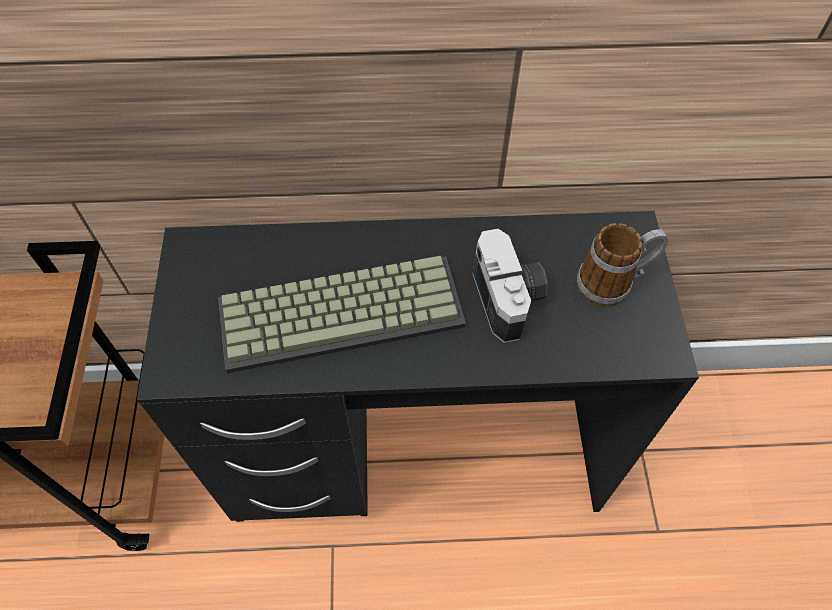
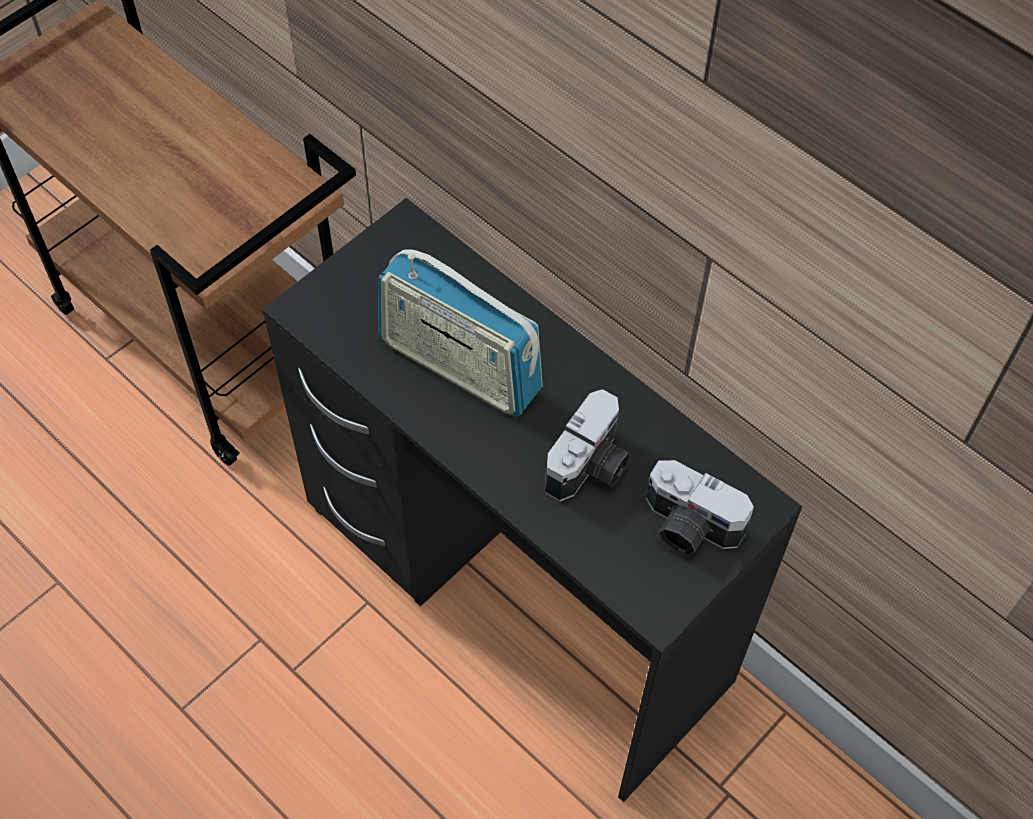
camera: 45 degrees right, 0 degrees up
keyboard [218,256,466,373] -> radio [378,250,543,417]
mug [576,223,668,307] -> camera [646,460,754,556]

